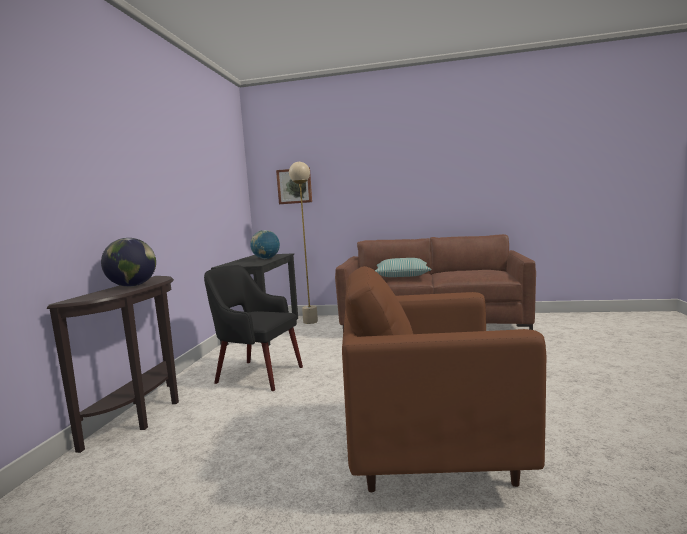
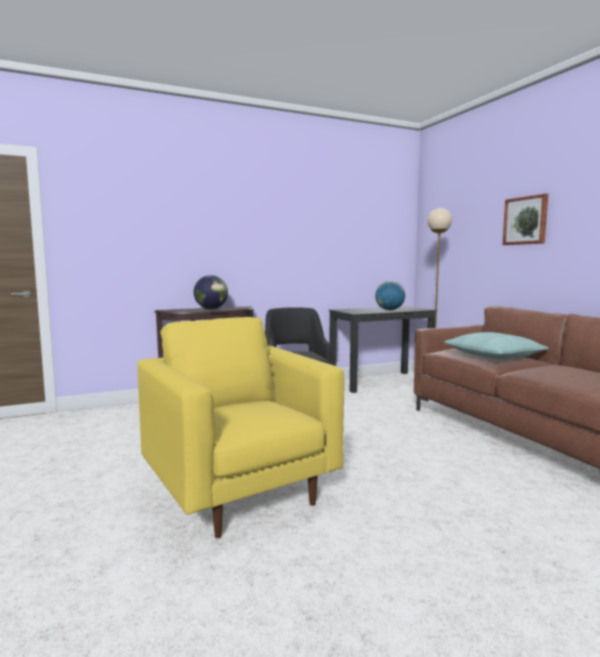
camera: 55 degrees right, 0 degrees up
picture [276,168,312,204] -> picture moved to [503,194,548,245]
brown armchair [342,266,546,492] -> yellow armchair [137,317,344,538]

